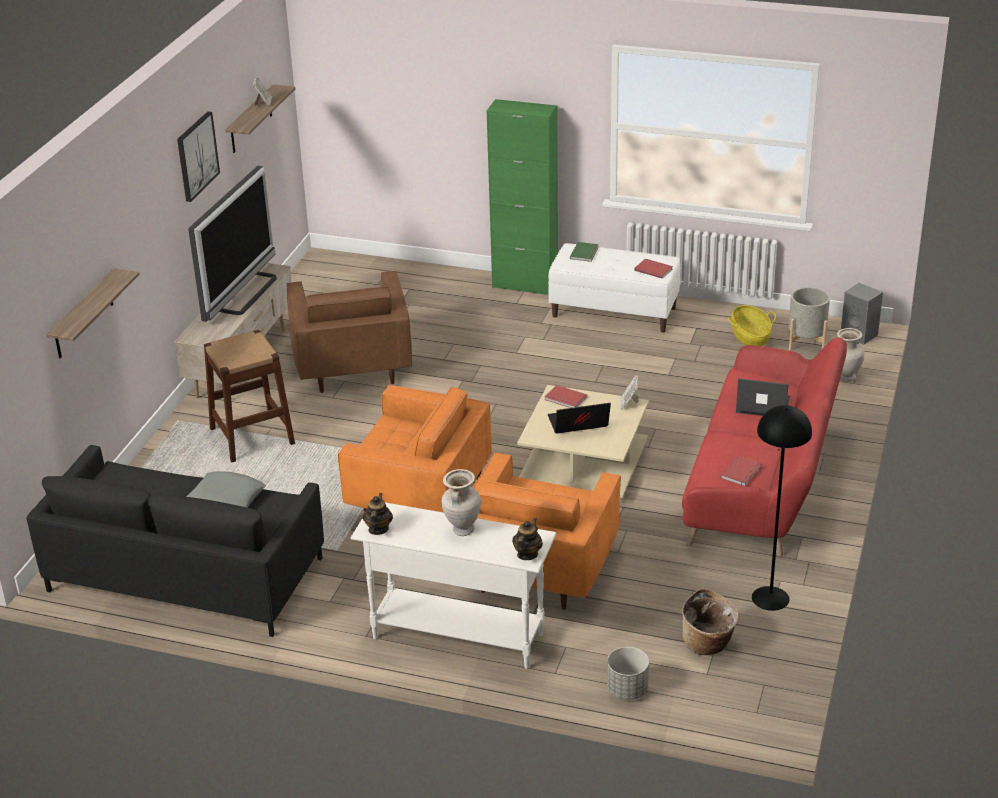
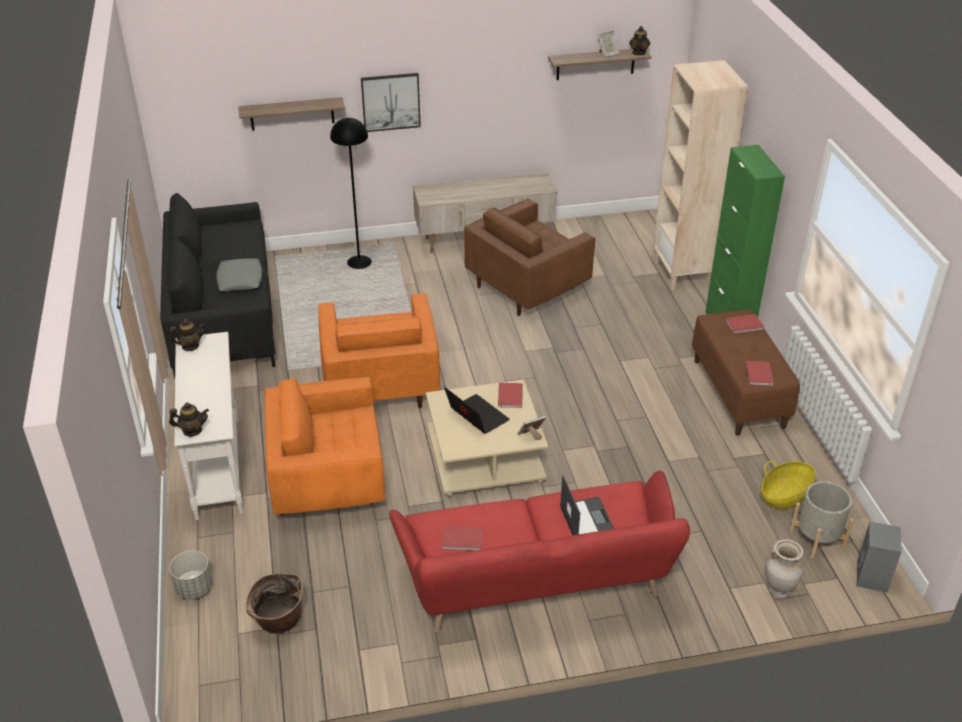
camera: 60 degrees right, 5 degrees up
picture [177,111,220,202] -> picture moved to [361,73,421,132]
television [188,166,277,322] -> none
brown stool [204,330,295,462] -> none
beige vase [442,469,481,536] -> none
white bench [548,243,681,332] -> brown bench [692,309,800,436]
green book [570,242,599,262] -> red book [726,314,764,334]
black floor lamp [752,405,812,611] -> black floor lamp moved to [330,118,372,269]
none -> teapot [629,26,650,55]
none -> beige bookcase [653,60,748,290]

